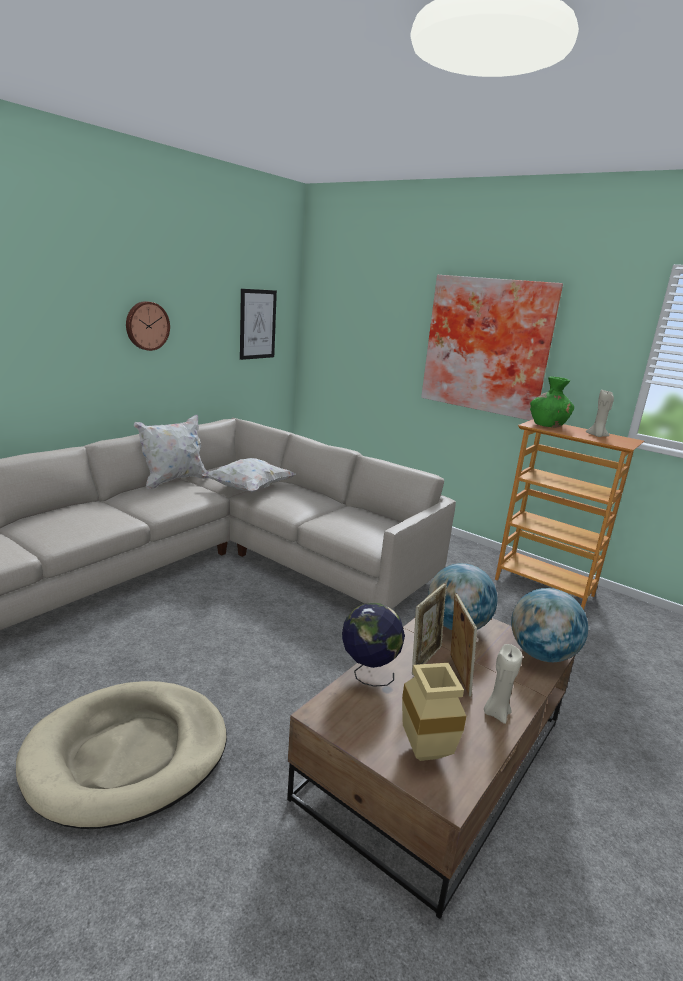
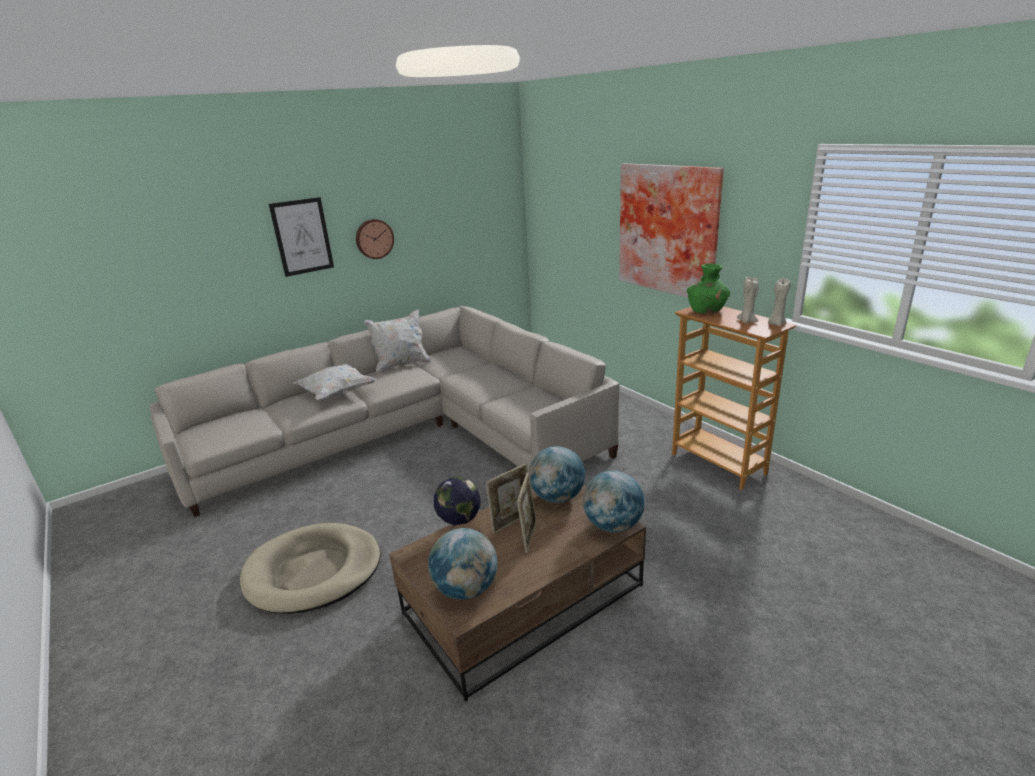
camera: 20 degrees right, 5 degrees up
white pillow [202,458,296,492] -> white pillow moved to [293,364,376,400]
picture [240,289,277,360] -> picture moved to [269,197,334,277]
beige vase [402,663,466,761] -> globe [428,528,497,600]
beige candle [484,644,523,724] -> beige candle moved to [768,278,791,326]

